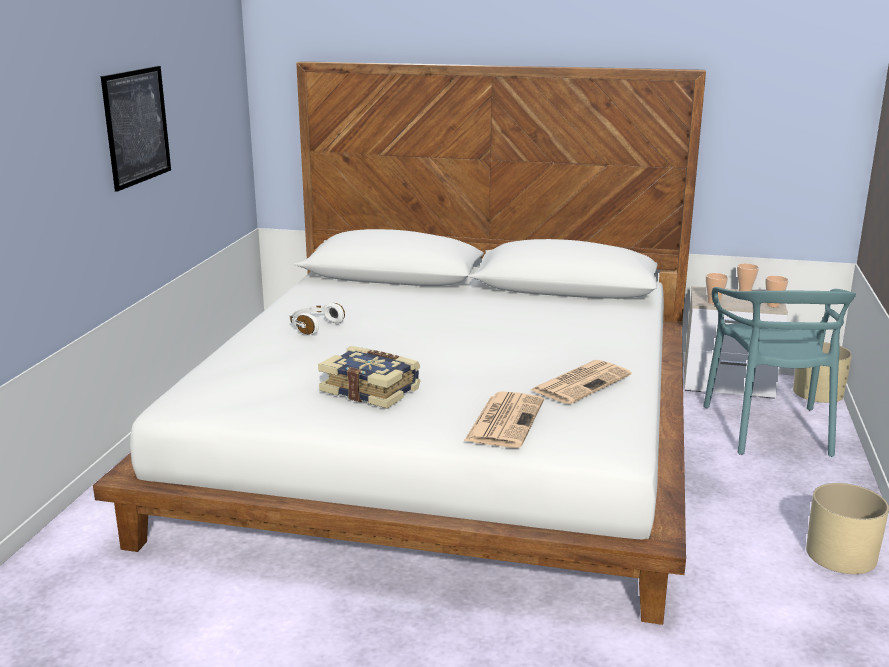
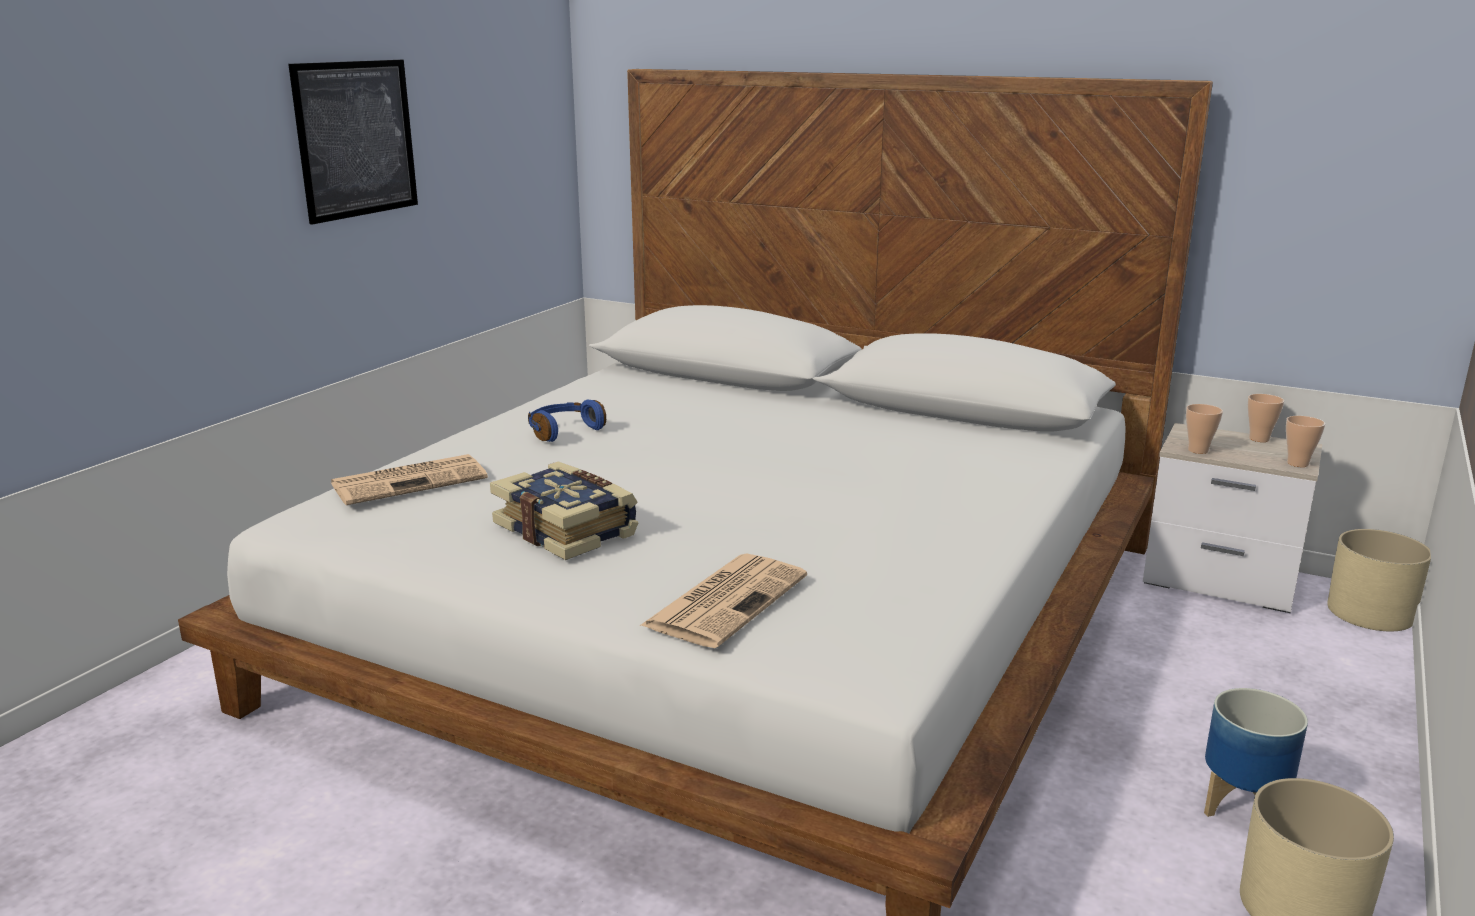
camera: 15 degrees right, 0 degrees up
white headphones [289,303,345,335] -> blue headphones [528,400,606,442]
newspaper [531,360,632,404] -> newspaper moved to [331,454,488,505]
turquoise chair [703,287,856,457] -> none
none -> planter [1204,688,1308,817]

